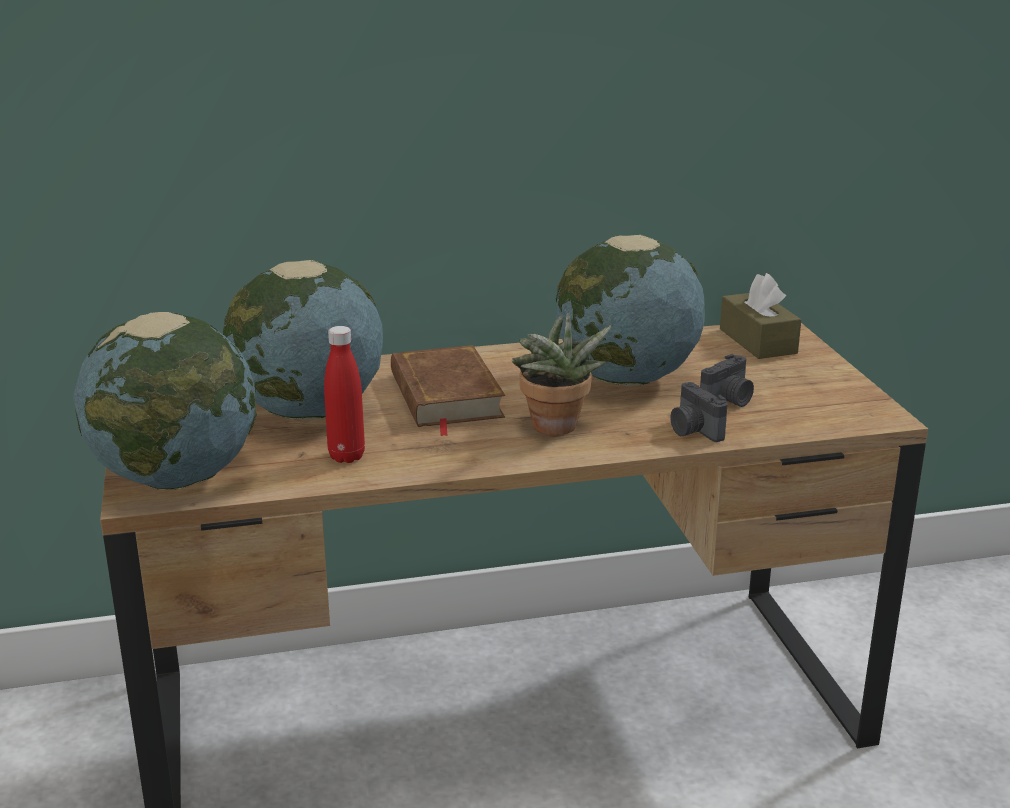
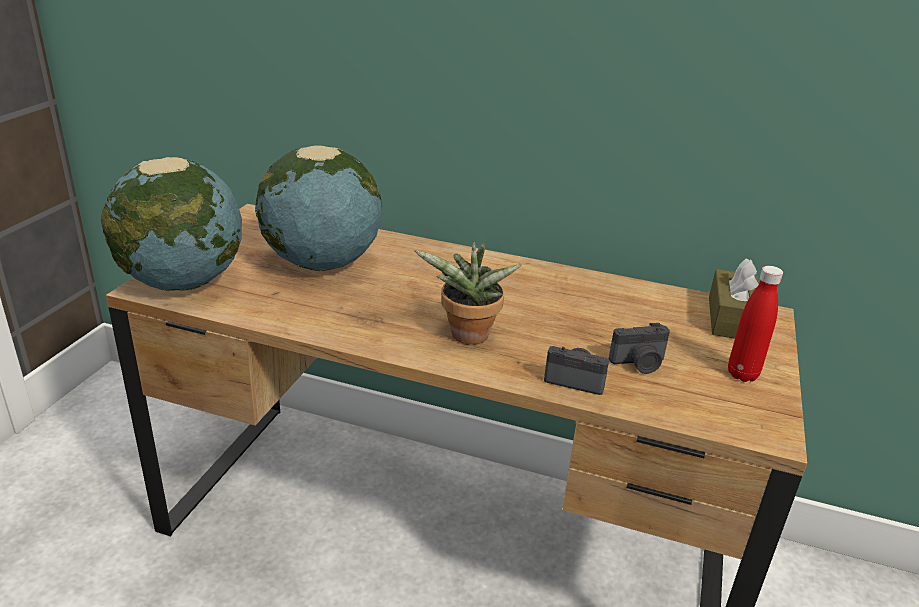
camera: 30 degrees right, 5 degrees up
red bottle [324,326,365,463] -> red bottle moved to [728,266,783,382]
brown book [391,345,505,436] -> none
globe [555,235,705,386] -> none
camera [670,382,727,442] -> camera turned 105 degrees clockwise [544,346,609,395]

